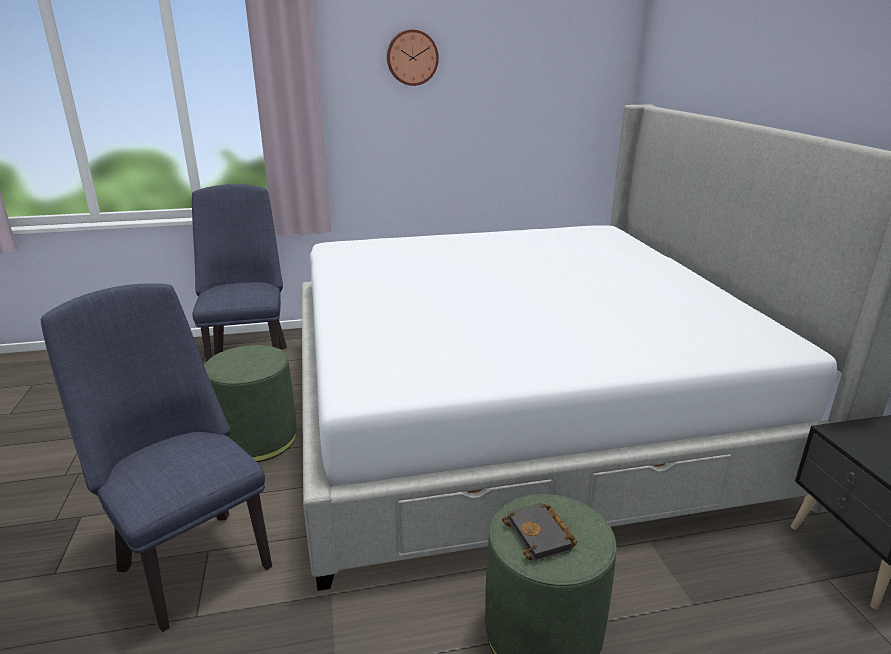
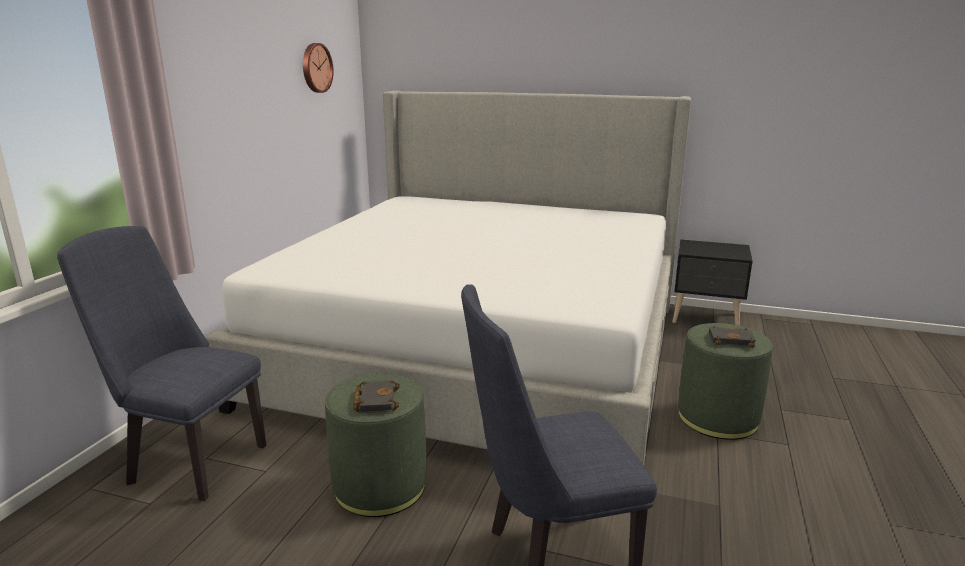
camera: 60 degrees left, 5 degrees down
wall clock [387,29,439,86] -> wall clock moved to [303,43,334,93]
none -> black book [353,380,400,413]

